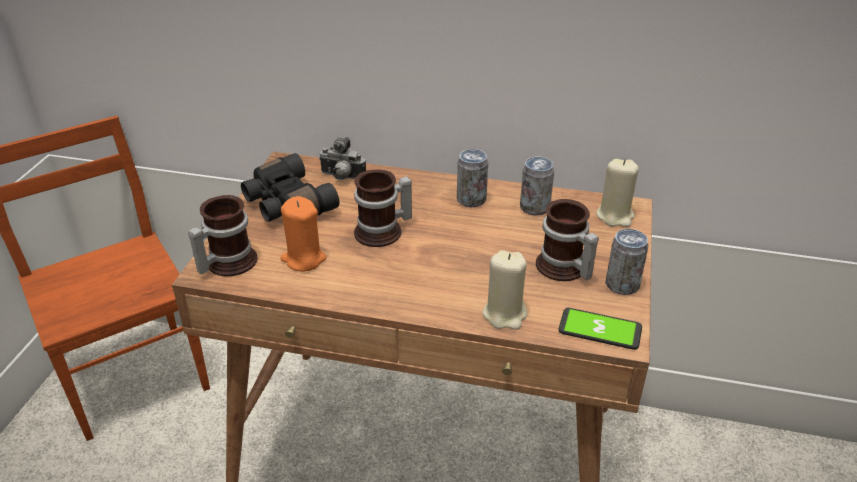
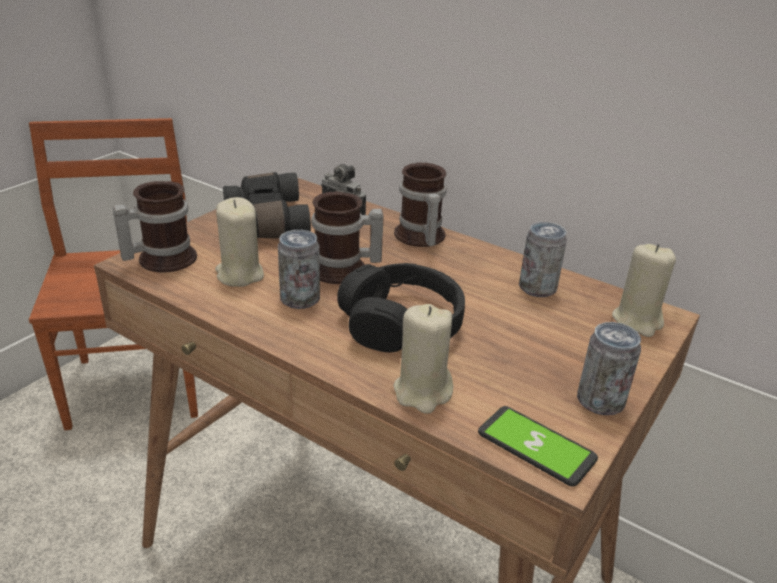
camera: 20 degrees right, 5 degrees down
orange candle [281,196,326,272] -> beige candle [215,197,264,287]
can [457,149,488,207] -> can moved to [278,230,320,309]
mug [536,199,599,281] -> mug moved to [394,163,447,247]
none -> black headphones [337,263,465,353]

